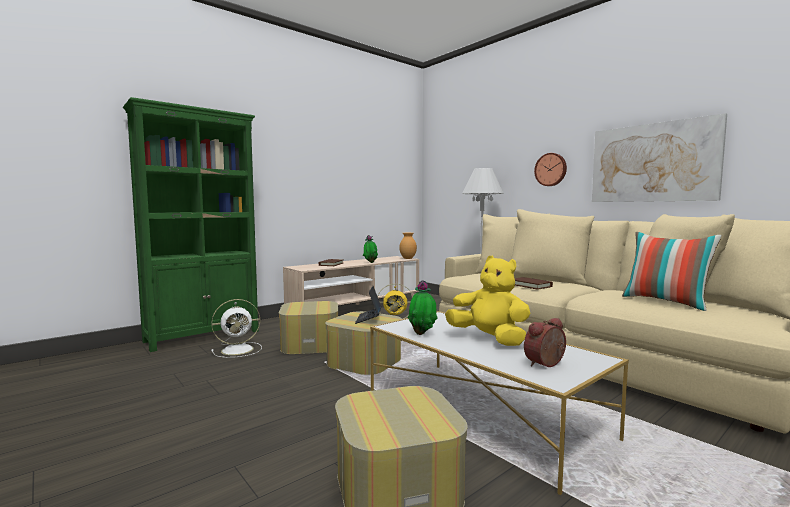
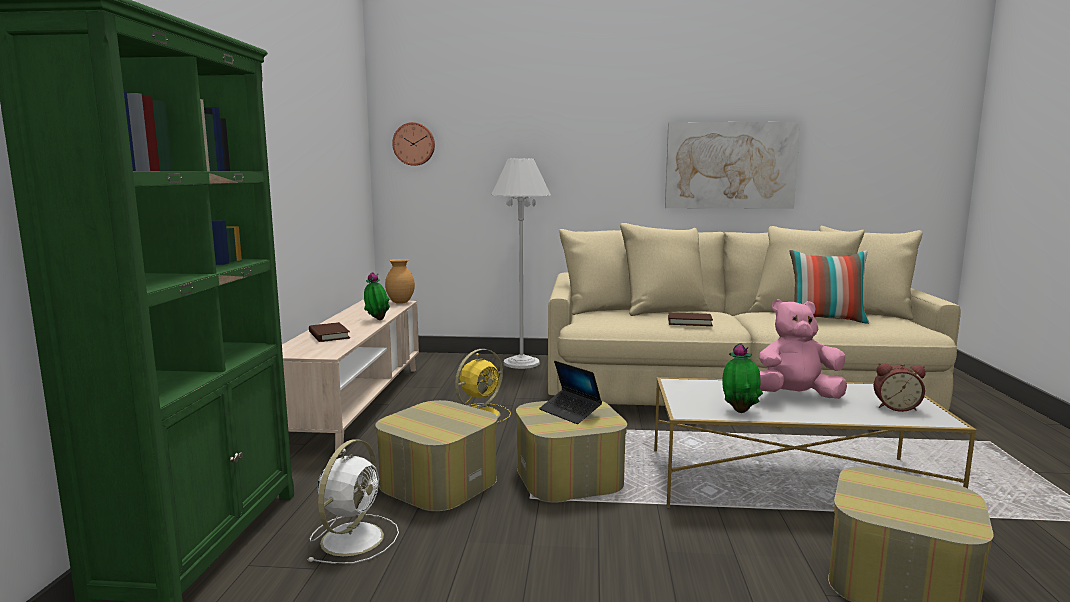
camera: 45 degrees left, 5 degrees up
yellow plush toy [445,256,530,346] -> pink plush toy [759,299,847,399]
alarm clock [524,318,566,367] -> alarm clock turned 90 degrees counterclockwise [874,363,926,412]
wall clock [534,153,567,186] -> wall clock moved to [392,122,435,166]

